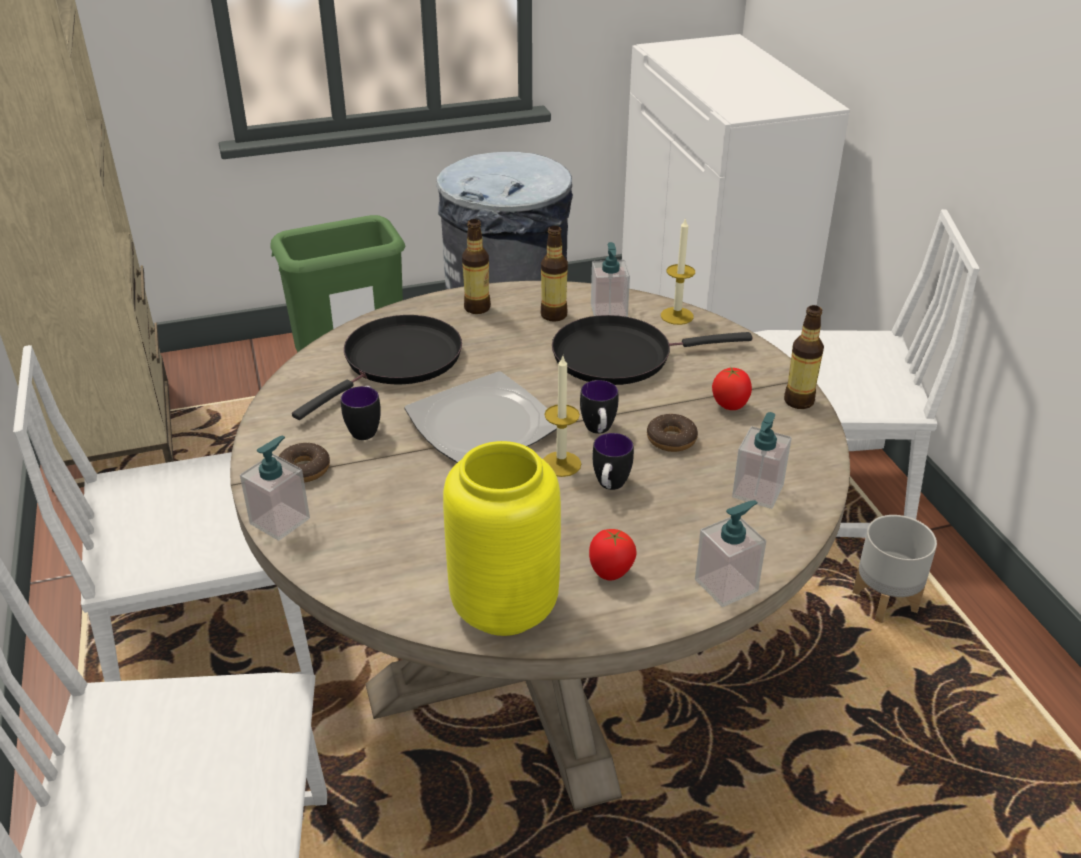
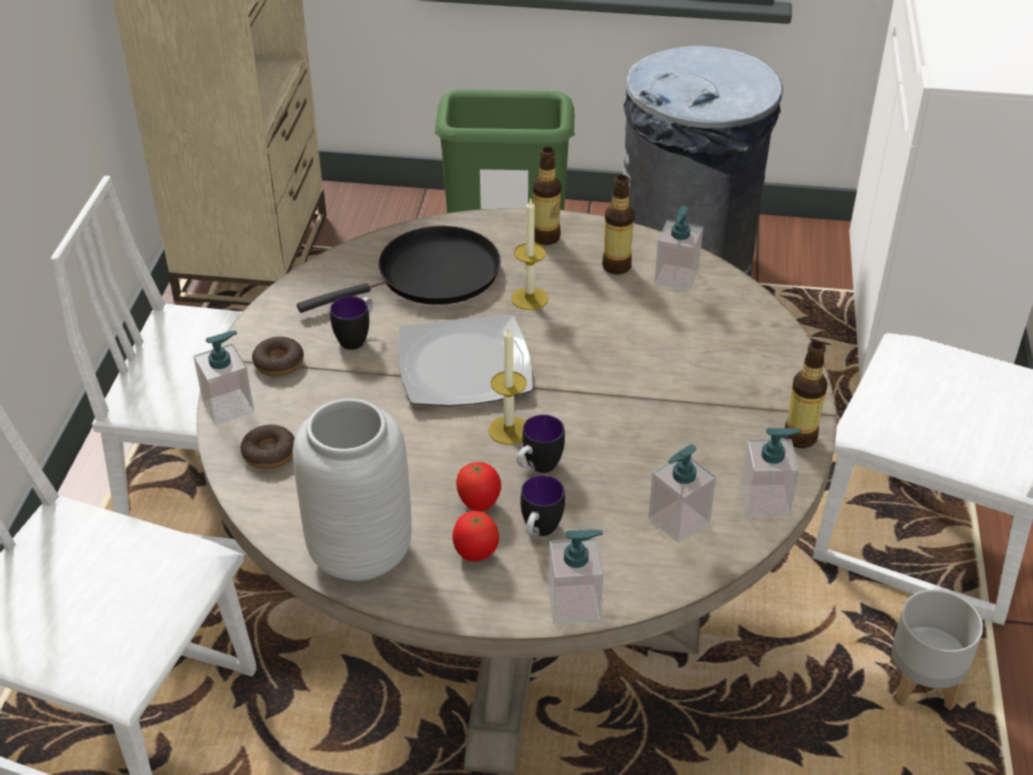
camera: 25 degrees right, 5 degrees up
yellow vase [443,441,561,636] -> grey vase [293,399,412,581]
black frying pan [552,315,752,385] -> none
mug [580,380,618,434] -> mug moved to [520,475,565,536]
donut [647,414,698,452] -> donut moved to [240,425,295,469]
candle [661,217,695,325] -> candle moved to [511,197,548,310]
tomato [712,367,752,410] -> tomato moved to [456,462,501,511]
none -> soap dispenser [741,428,801,517]

